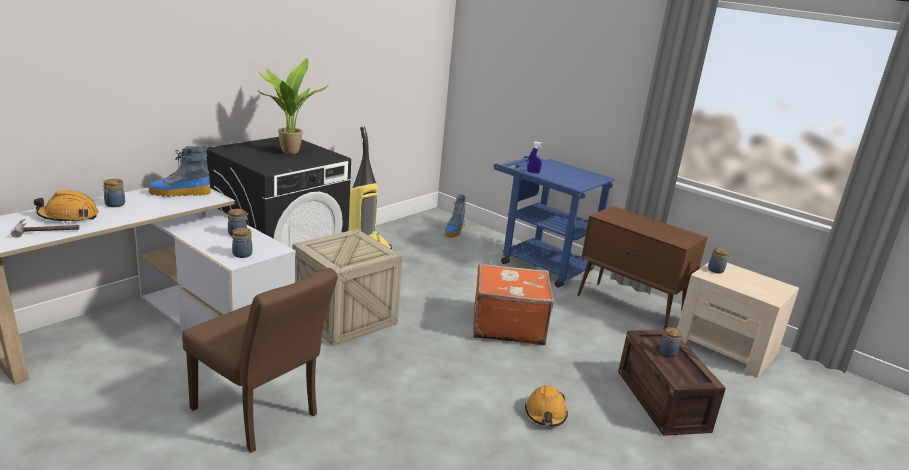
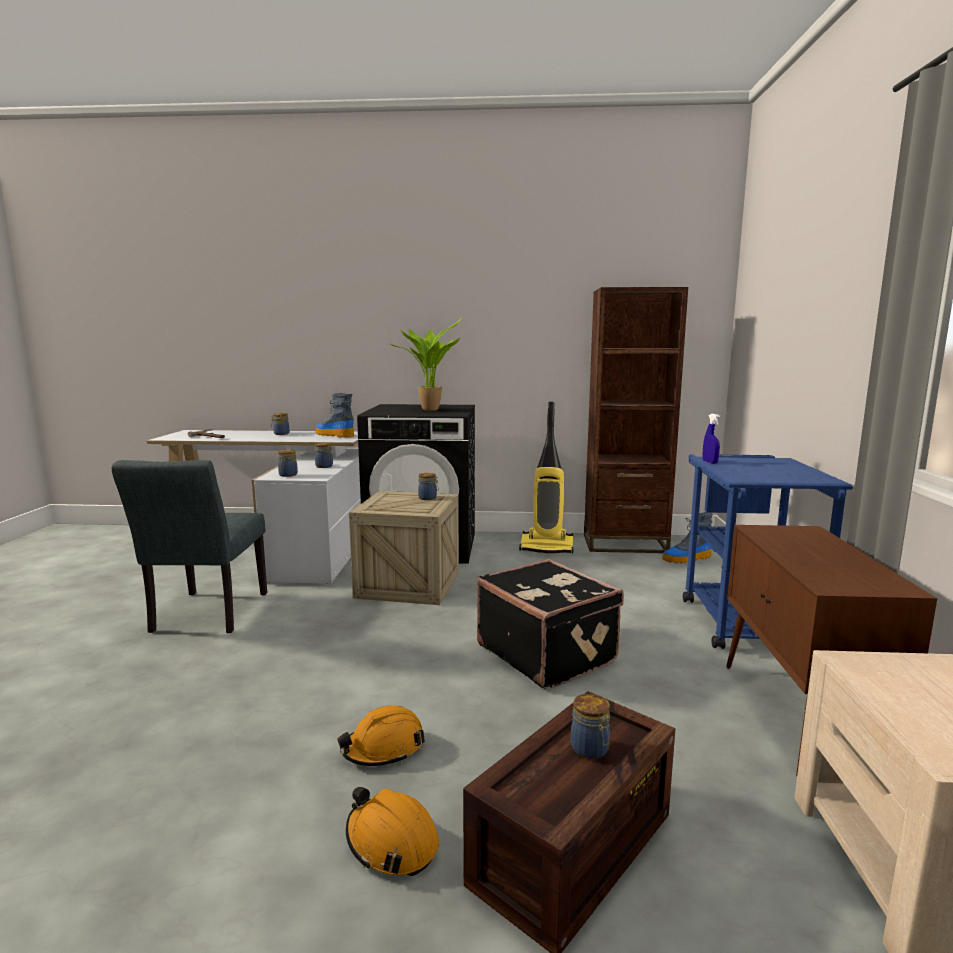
camera: 55 degrees right, 10 degrees down
orange hard hat [34,190,99,223] -> orange hard hat moved to [346,787,439,876]
brown chair [182,268,338,453] -> grey chair [112,460,267,633]
orange suitcase [473,263,554,345] -> black suitcase [477,559,624,690]
jar [708,248,729,273] -> jar moved to [418,473,438,500]
none -> brown bookcase [584,287,688,553]

